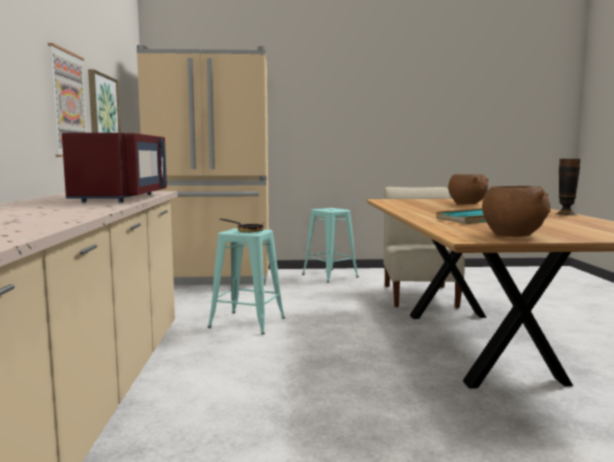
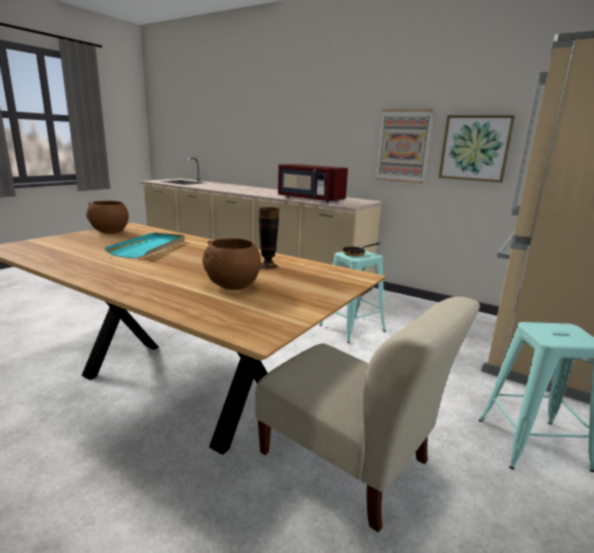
camera: 125 degrees right, 10 degrees up
vase [555,159,581,216] -> vase moved to [259,207,279,270]

